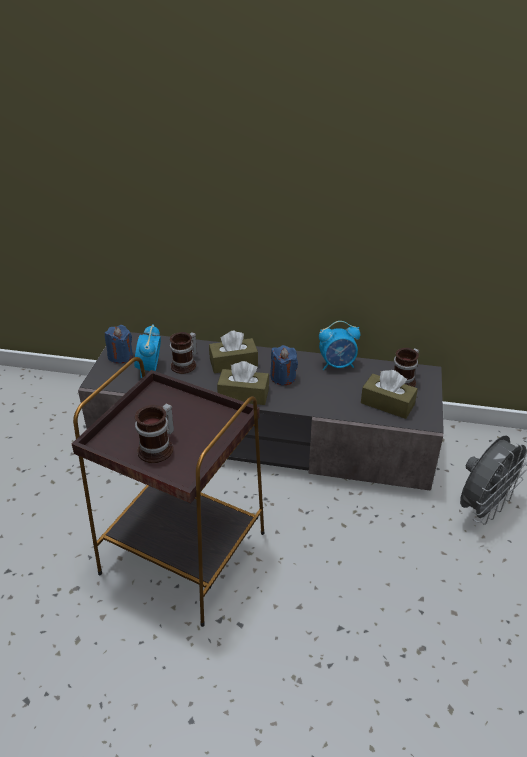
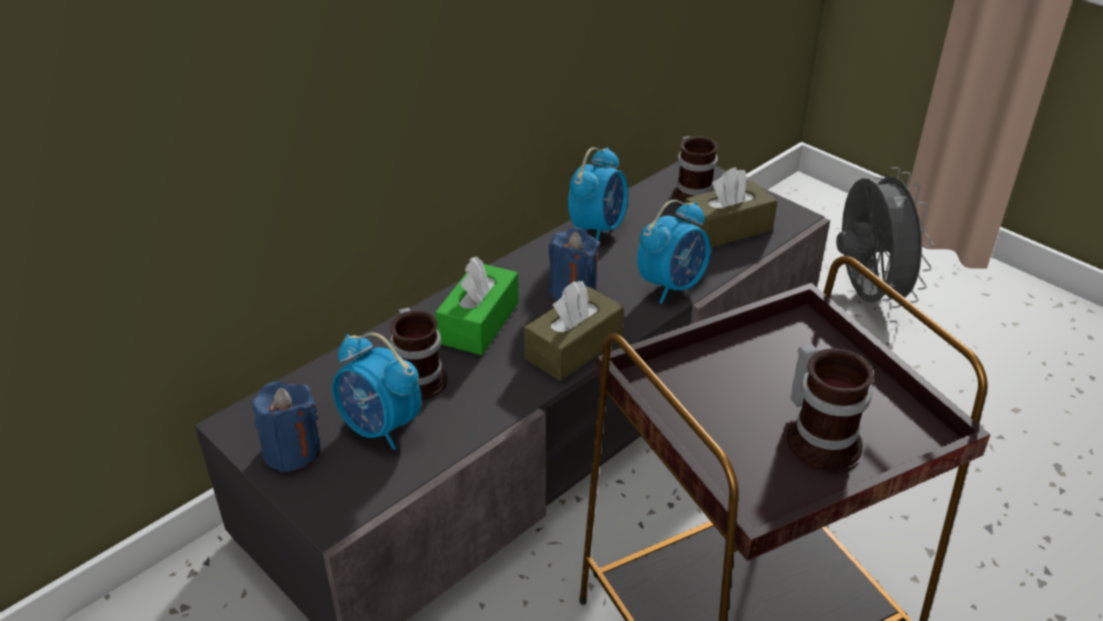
camera: 55 degrees left, 0 degrees up
brown tissue box [209,330,258,373] -> green tissue box [435,256,519,355]
none -> alarm clock [637,200,711,304]

